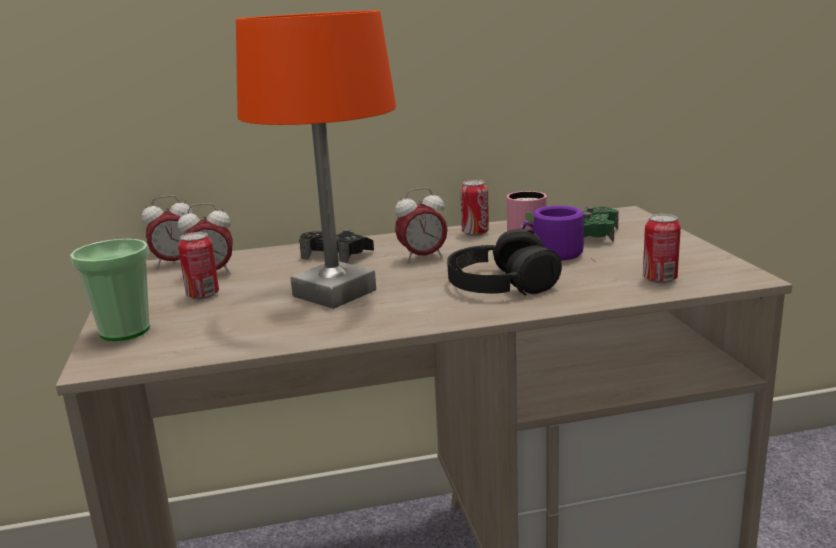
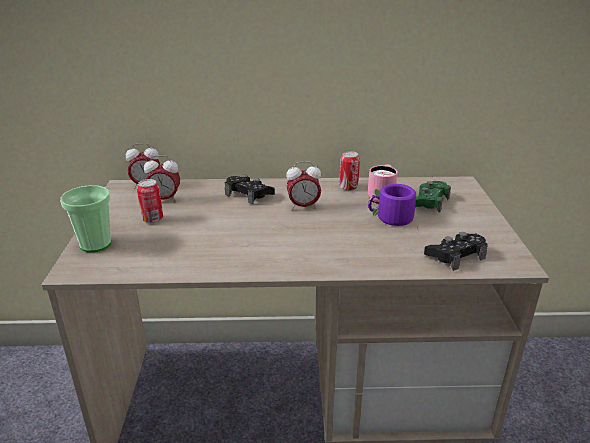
camera: 10 degrees right, 10 degrees up
orange table lamp [236,10,396,309] -> none
black headphones [447,229,562,295] -> none
can [643,214,681,283] -> black game controller [424,232,488,271]

